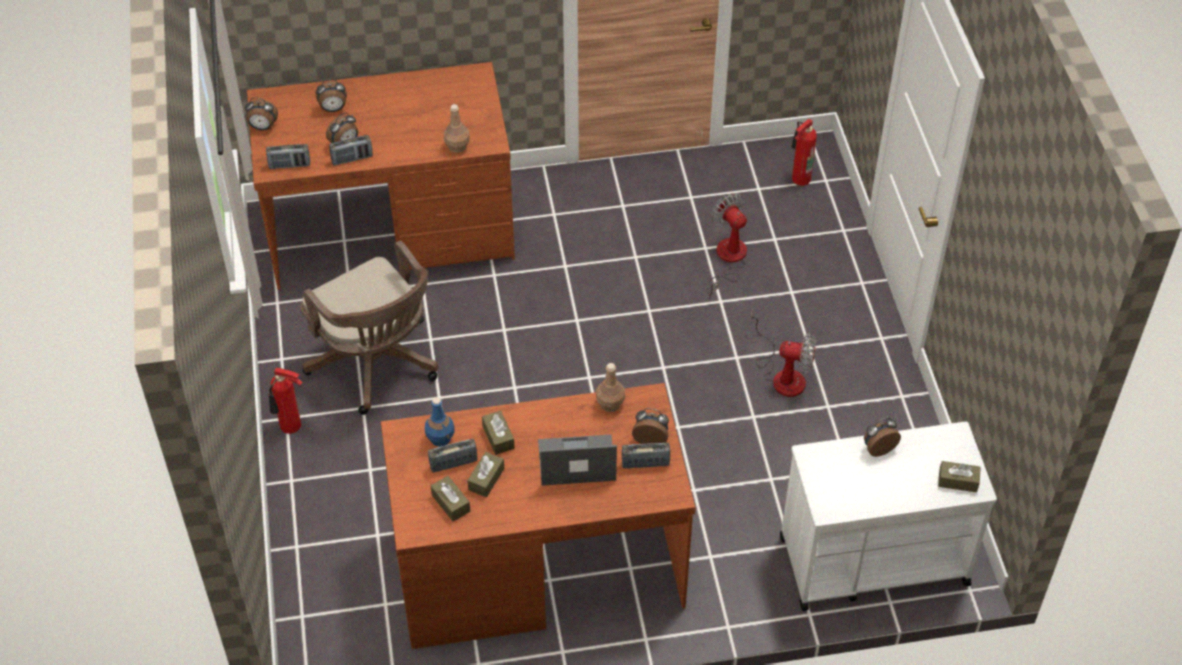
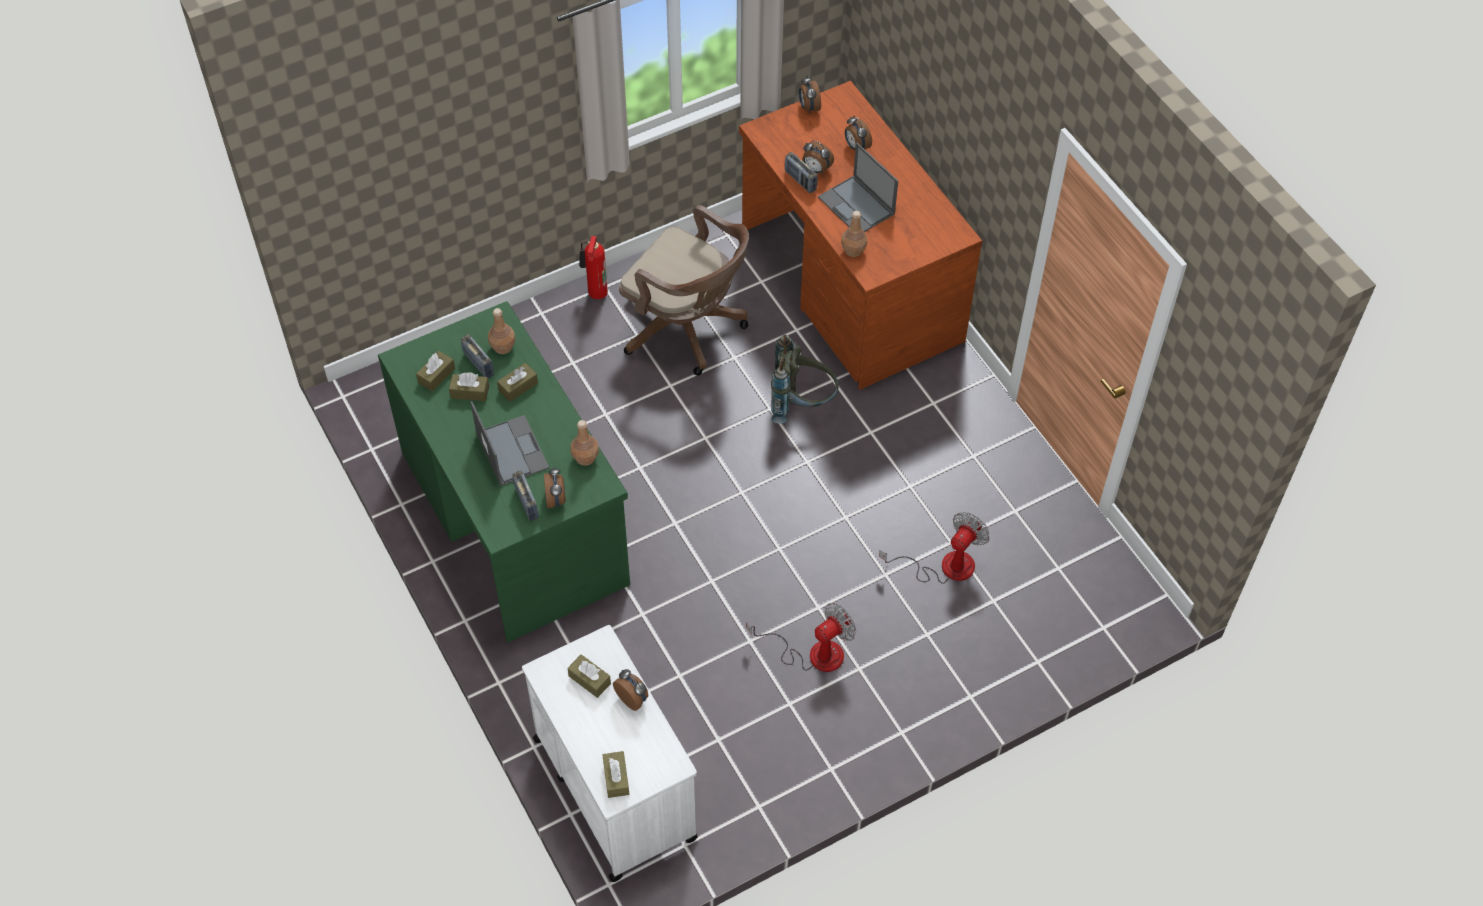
camera: 70 degrees right, 5 degrees up
radio [266,144,310,169] -> none
brown office chair [300,240,438,415] -> brown office chair turned 90 degrees counterclockwise [619,205,749,376]
brown desk [381,383,696,649] -> green desk [378,301,630,643]
blue bottle [425,397,455,446] -> brown bottle [488,308,515,354]
fan [750,309,816,397] -> fan turned 120 degrees counterclockwise [746,603,856,672]
fire extinguisher [791,119,817,186] -> none
none -> brown tissue box [567,654,611,698]
none -> grey backpack [771,335,839,424]
none -> laptop [818,143,898,232]

